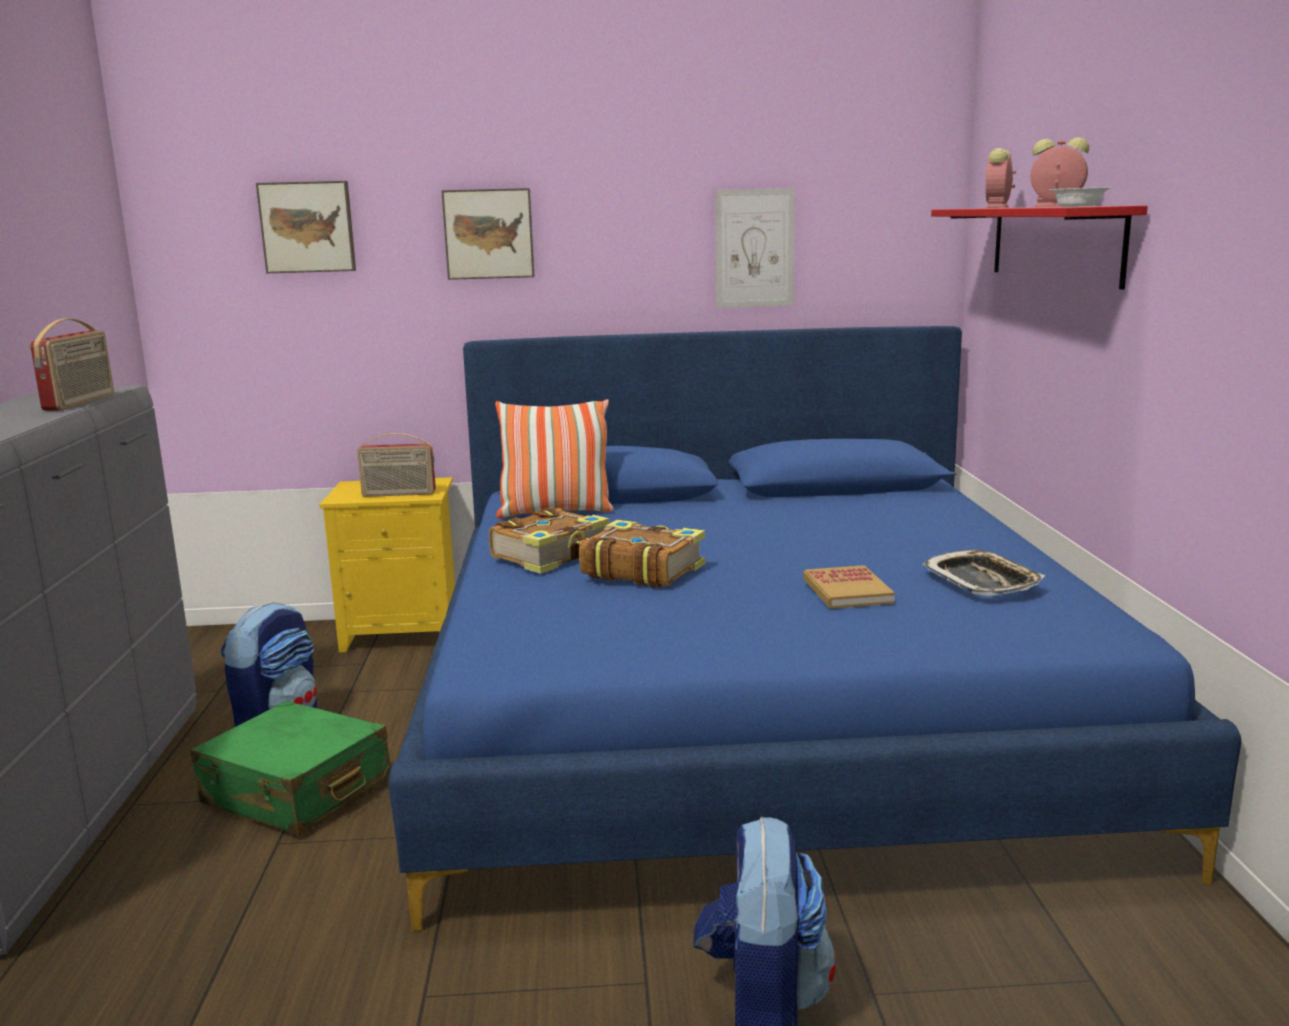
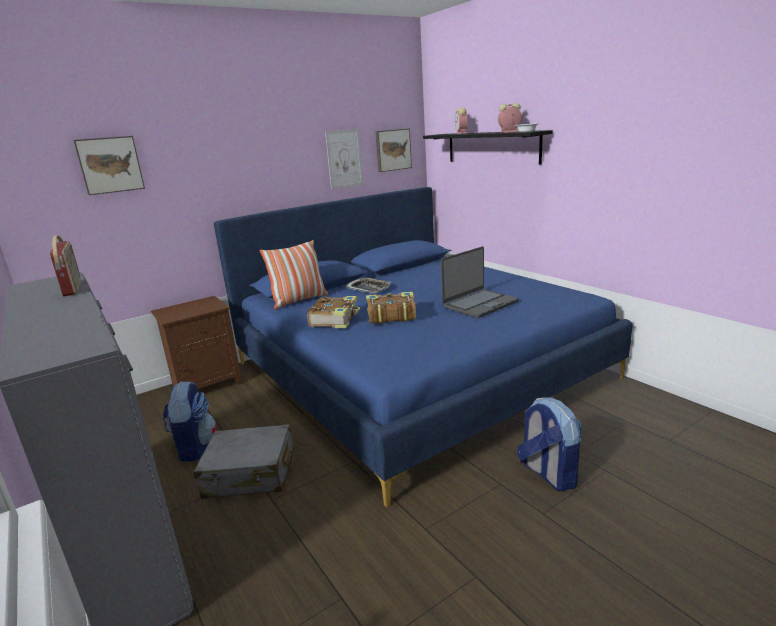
camera: 30 degrees left, 5 degrees up
green suitcase [191,701,391,836] -> grey suitcase [193,424,294,499]
yellow nightstand [319,477,455,652] -> brown nightstand [151,296,242,389]
radio [357,433,436,497] -> none
picture [442,188,534,280] -> picture moved to [375,128,412,172]
book [803,565,895,609] -> laptop [441,246,519,318]
tray [922,550,1045,596] -> tray moved to [346,278,391,293]
red shelf [931,205,1148,290] -> black shelf [423,130,553,165]

